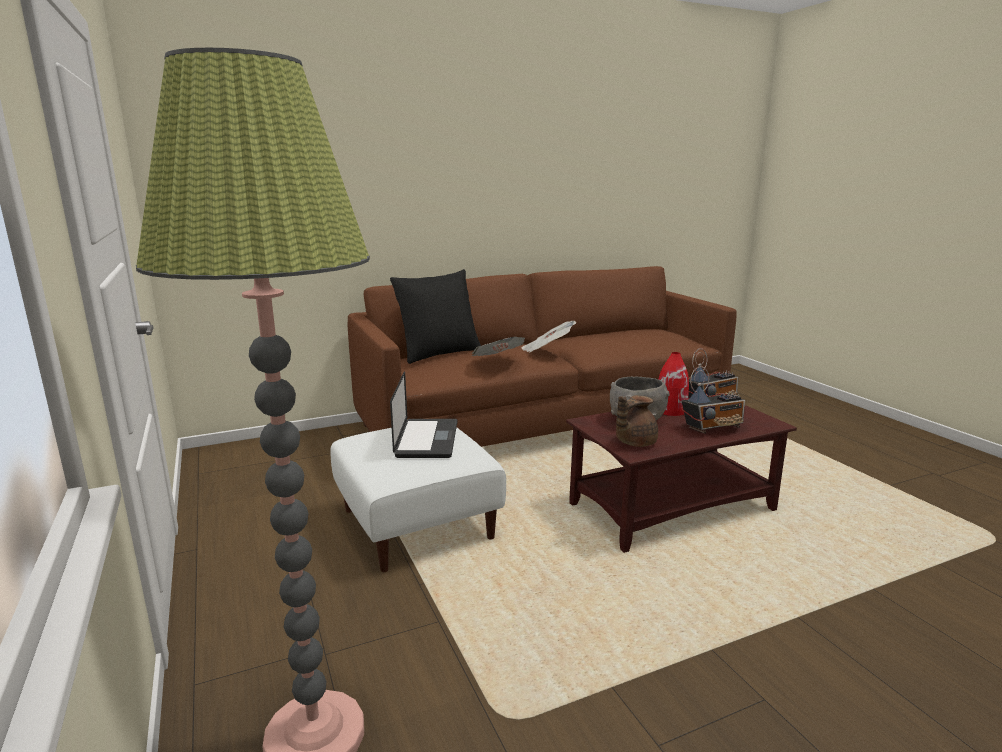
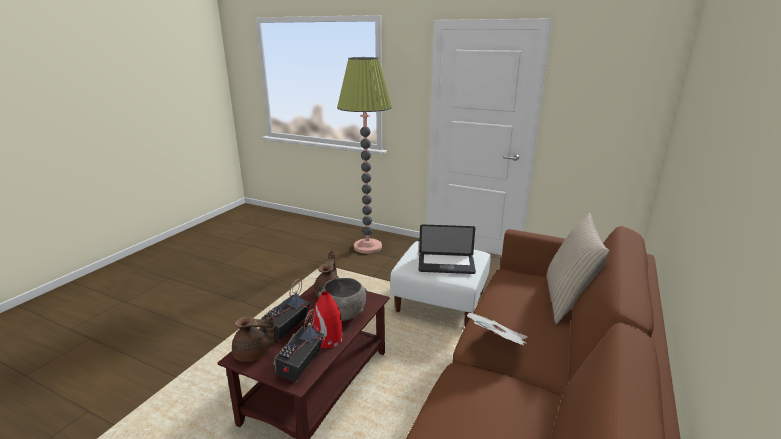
camera: 140 degrees right, 5 degrees up
black pillow [390,269,481,364] -> beige pillow [547,213,610,324]
laptop [390,371,457,458] -> laptop turned 45 degrees counterclockwise [419,224,476,274]
newspaper [472,337,525,356] -> none
none -> brown teapot [232,314,275,362]

